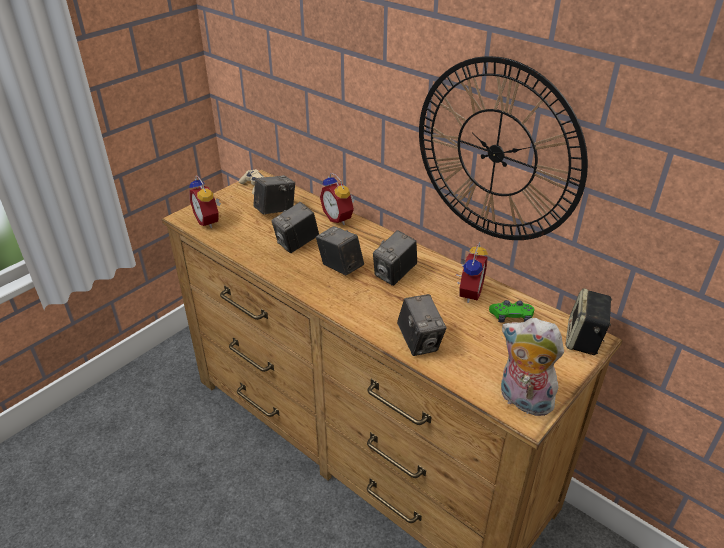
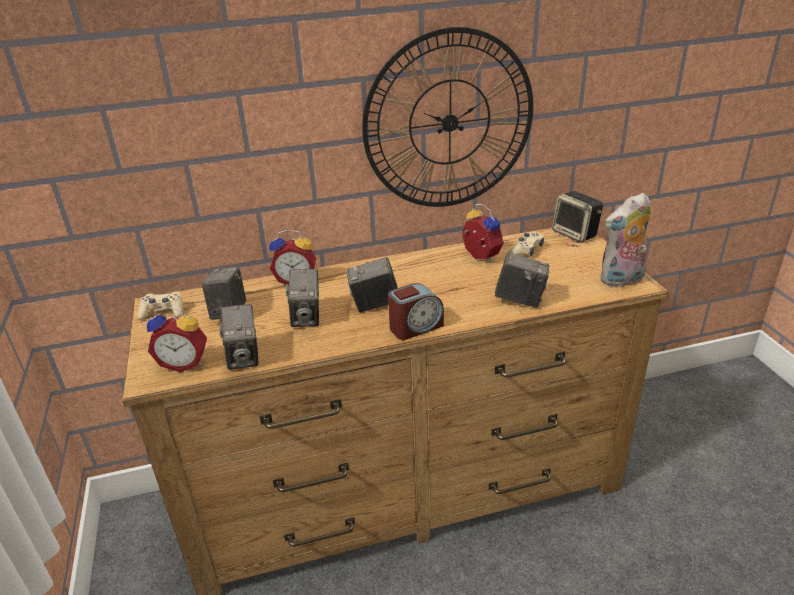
camera: 55 degrees left, 5 degrees down
camera [373,230,417,286] -> camera moved to [219,304,258,370]
green game controller [489,300,534,322] -> beige game controller [507,232,544,256]
none -> alarm clock [388,283,444,340]

